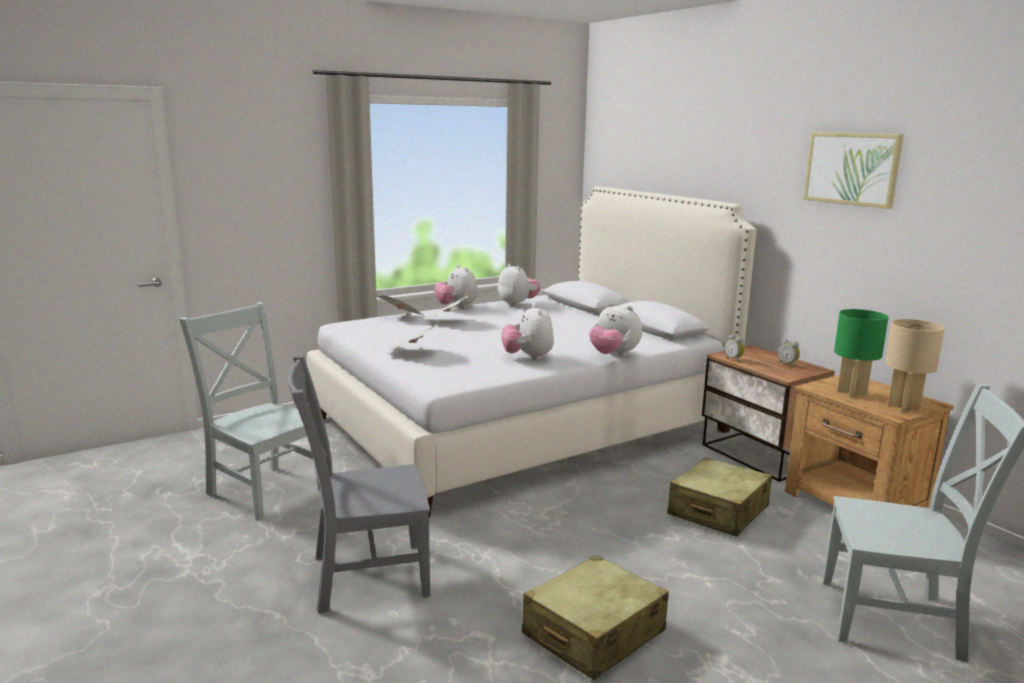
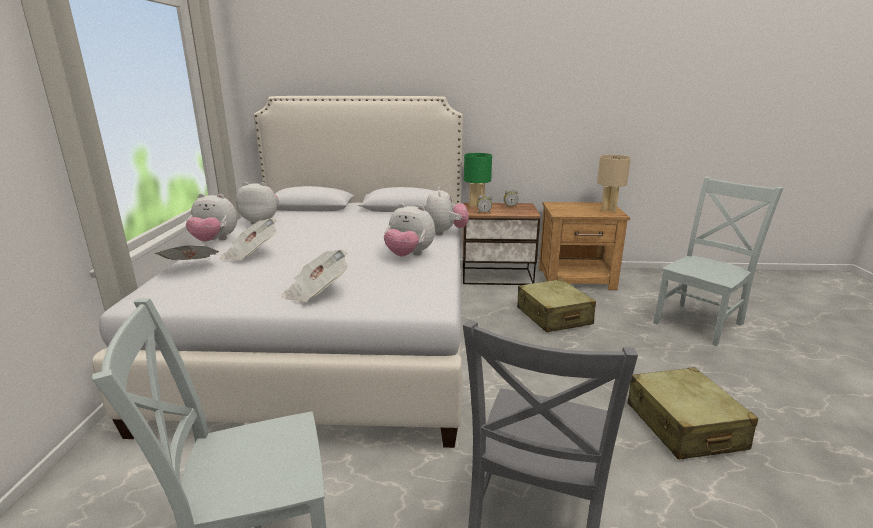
camera: 55 degrees left, 5 degrees up
plush toy [589,303,642,356] -> plush toy turned 75 degrees counterclockwise [426,187,469,235]
picture [803,132,904,209] -> none
green table lamp [834,309,889,398] -> green table lamp moved to [464,153,492,207]

